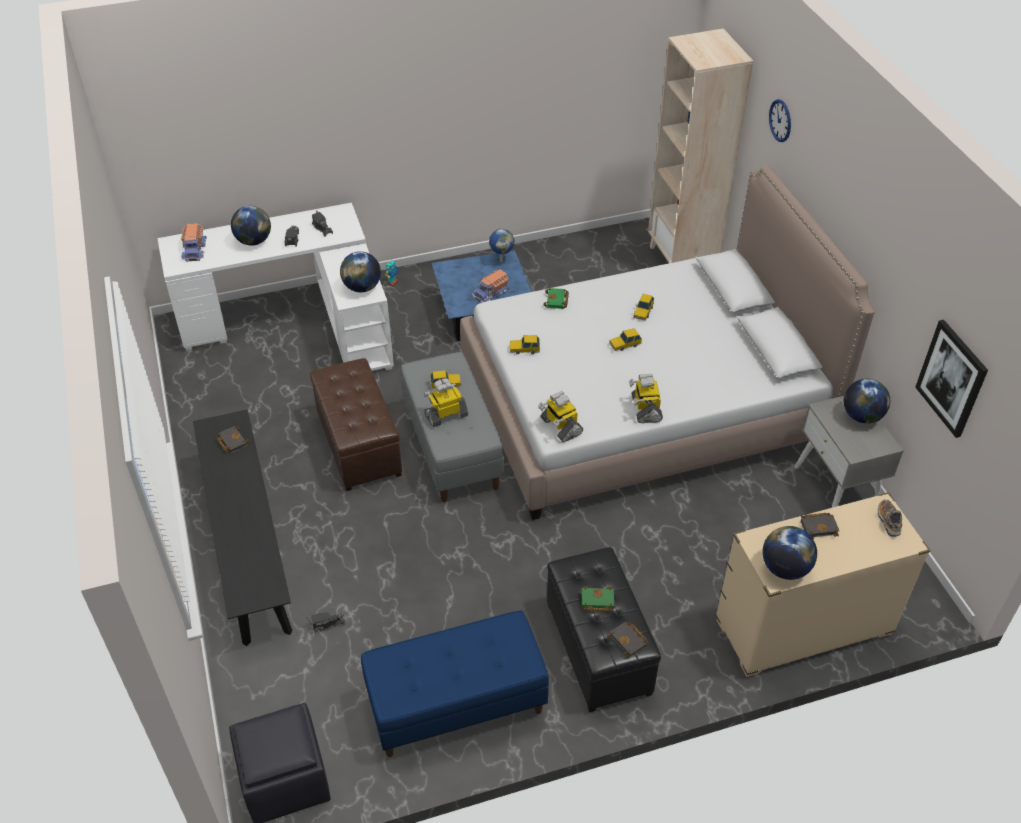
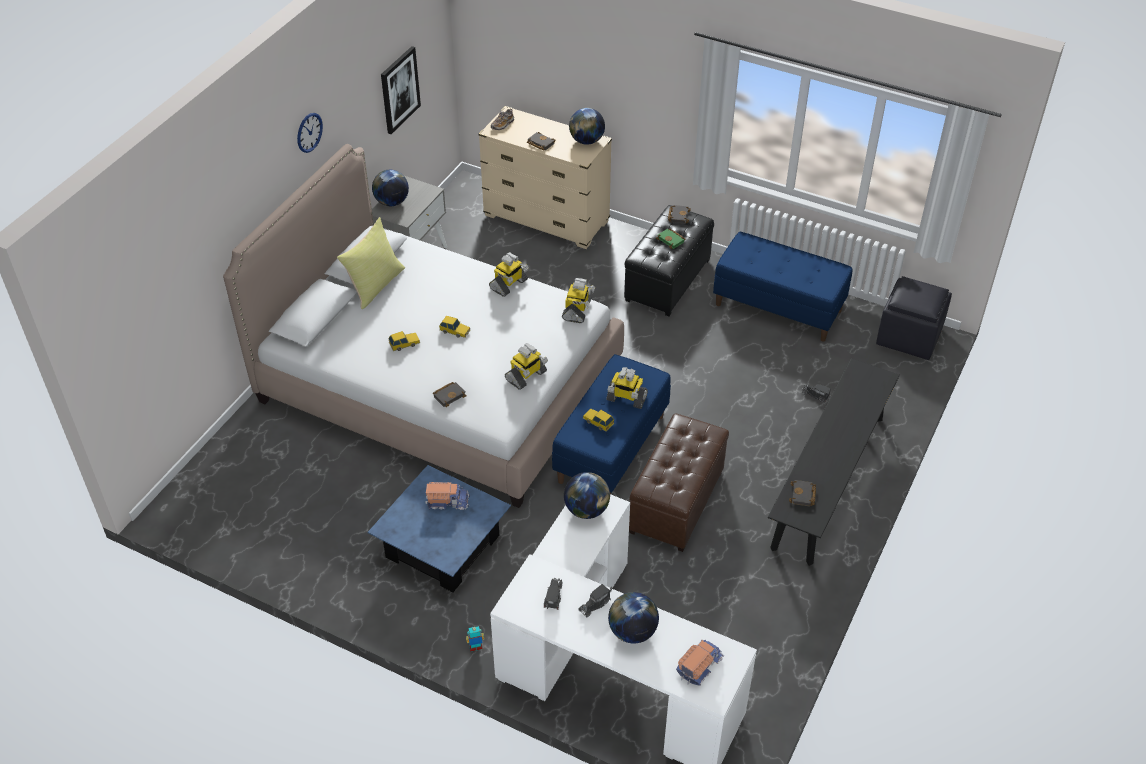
camera: 135 degrees left, 0 degrees up
grey bench [401,352,504,503] -> blue bench [552,354,671,494]
globe [489,229,514,262] -> none
toy car [510,335,540,354] -> toy robot [505,343,548,390]
green book [544,288,569,309] -> black book [433,382,467,407]
beige bookcase [648,28,753,263] -> none
wall clock [769,99,791,142] -> wall clock moved to [297,113,323,153]
none -> yellow pillow [337,217,405,309]

